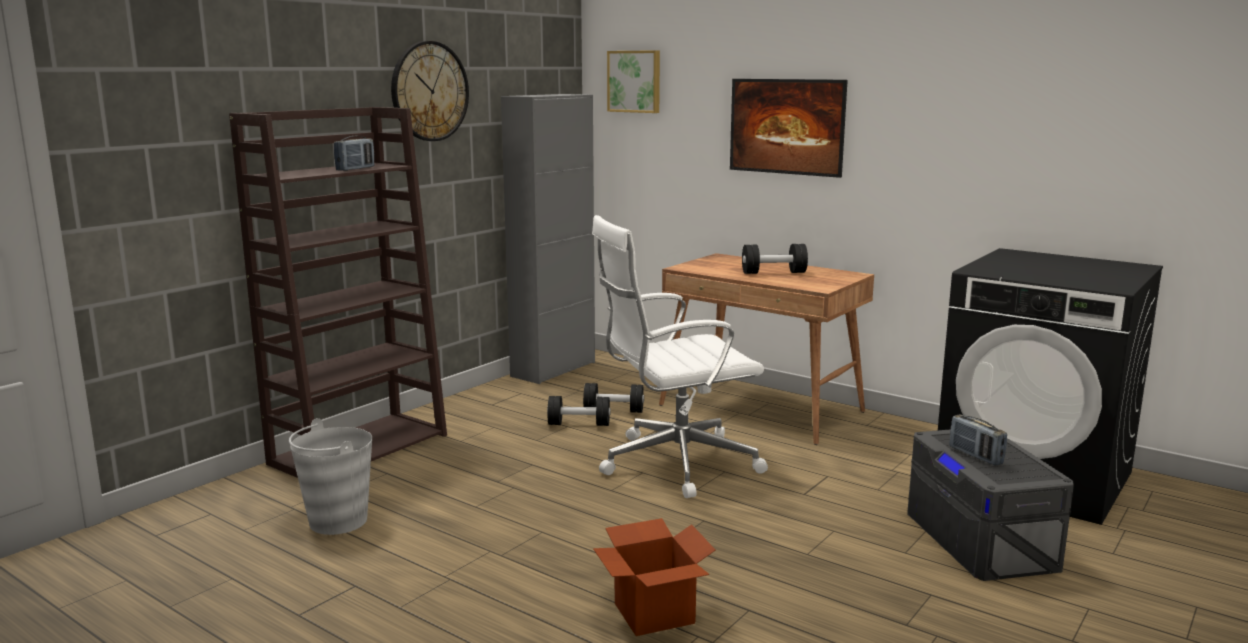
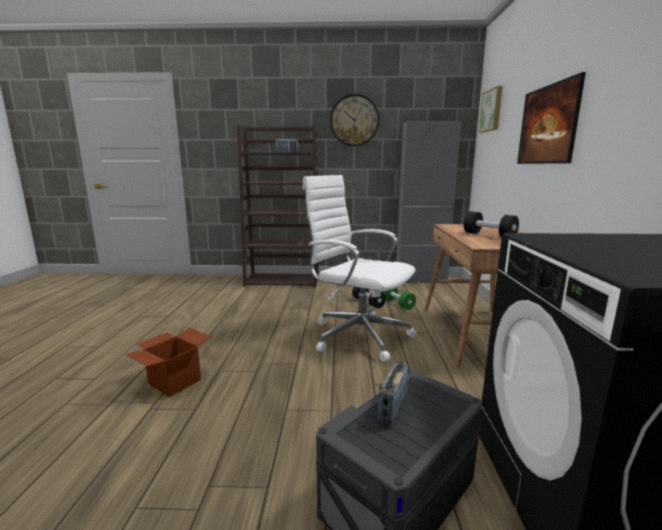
camera: 55 degrees right, 0 degrees up
grey bucket [289,418,372,535] -> none
black dumbbell [583,383,644,413] -> green dumbbell [382,288,416,310]

